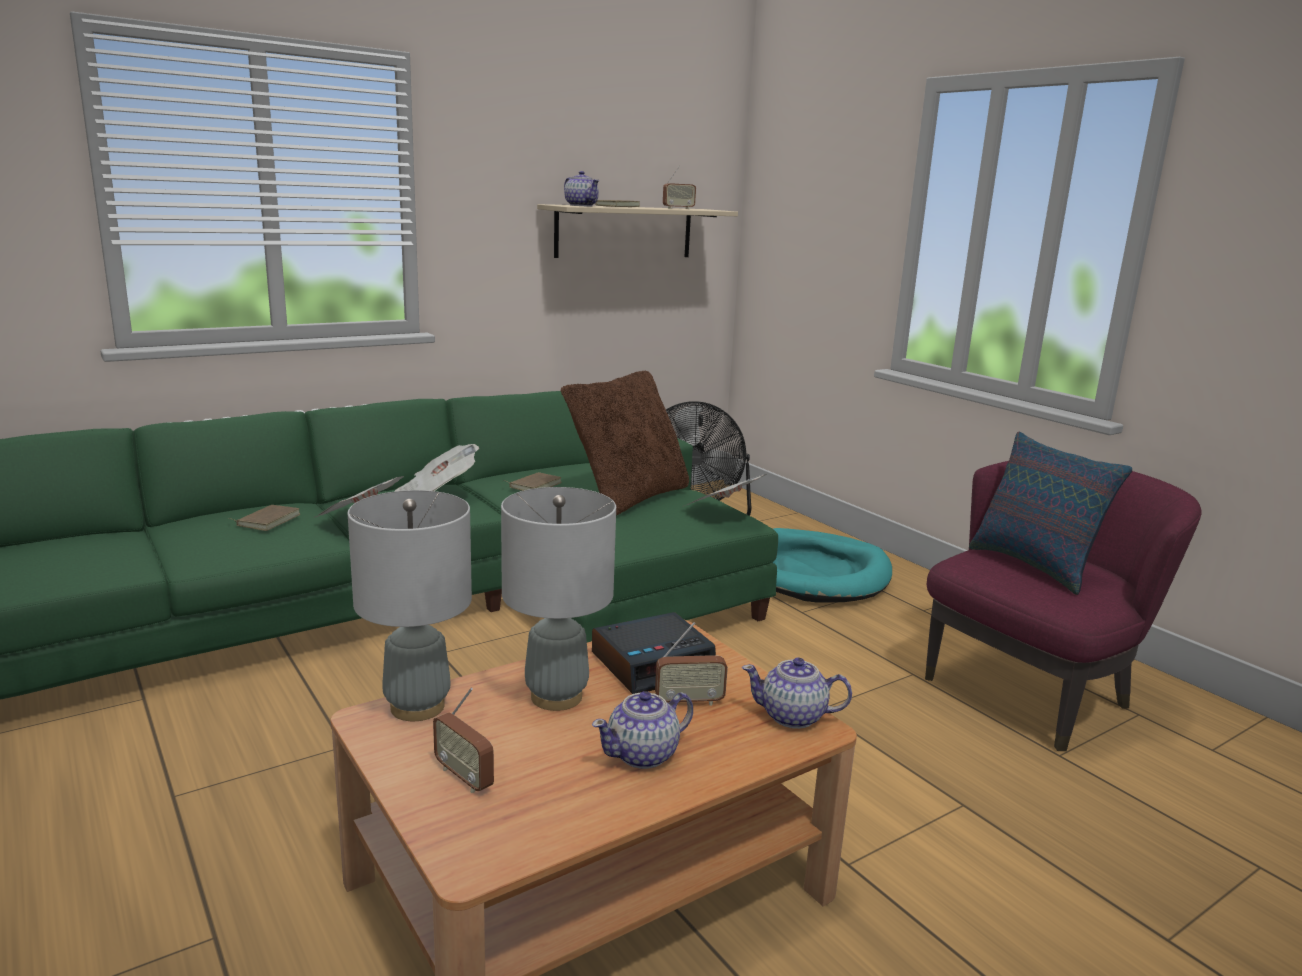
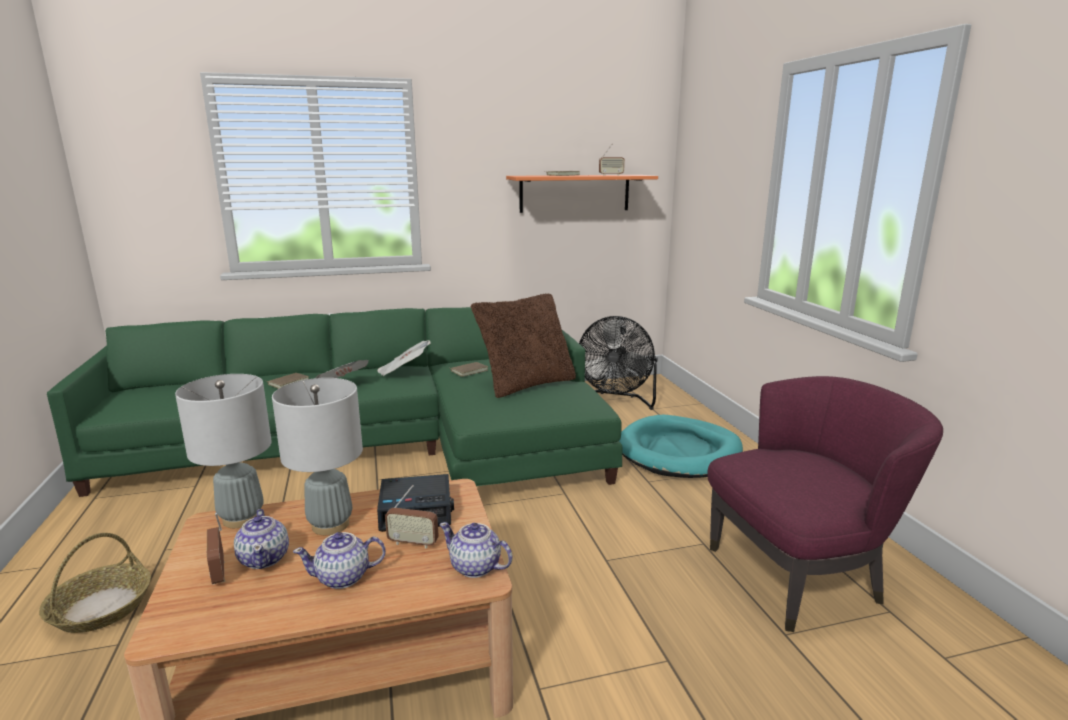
camera: 20 degrees right, 0 degrees up
beige shelf [537,204,738,258] -> orange shelf [506,175,658,213]
teapot [564,171,600,207] -> teapot moved to [234,509,289,569]
newspaper [684,474,767,506] -> none
blue pillow [969,432,1132,595] -> none
none -> basket [39,533,151,633]

